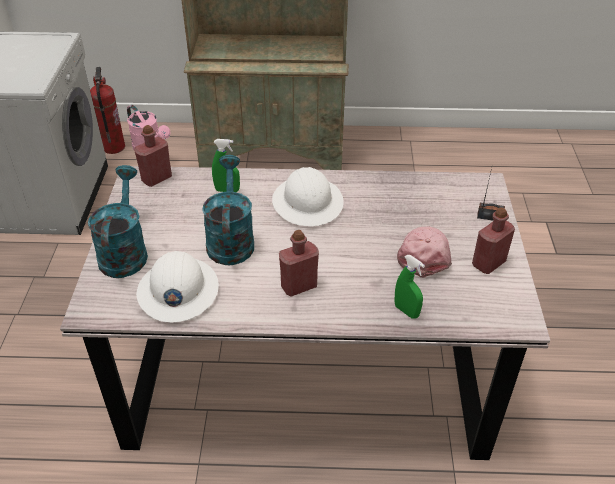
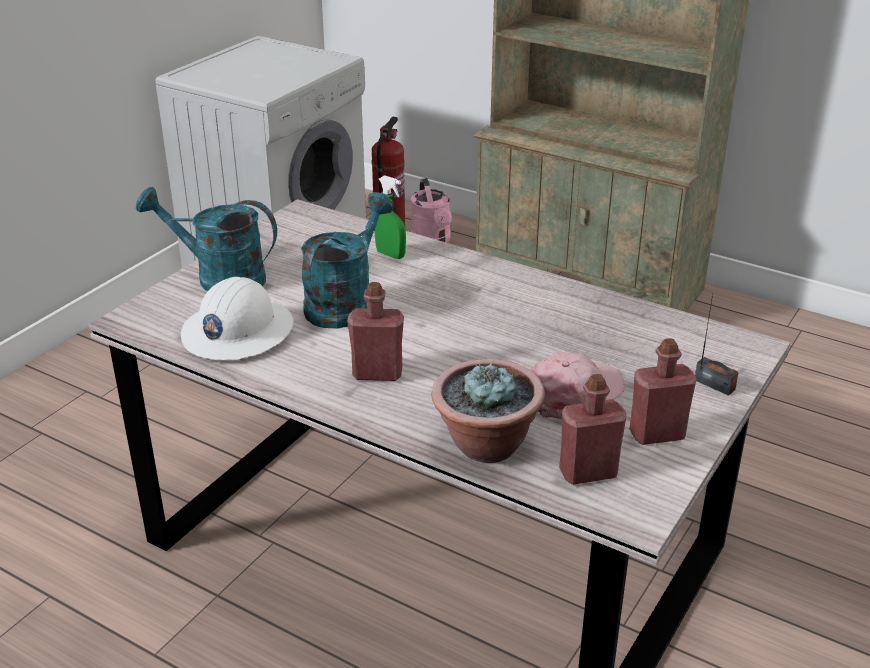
camera: 30 degrees right, 10 degrees down
turquoise watering can [88,165,148,278] -> turquoise watering can turned 105 degrees counterclockwise [136,187,277,291]
red bottle [134,125,172,187] -> red bottle moved to [559,374,626,485]
white hard hat [272,167,344,227] -> none
green spray bottle [394,255,425,319] -> potted plant [432,359,545,463]

